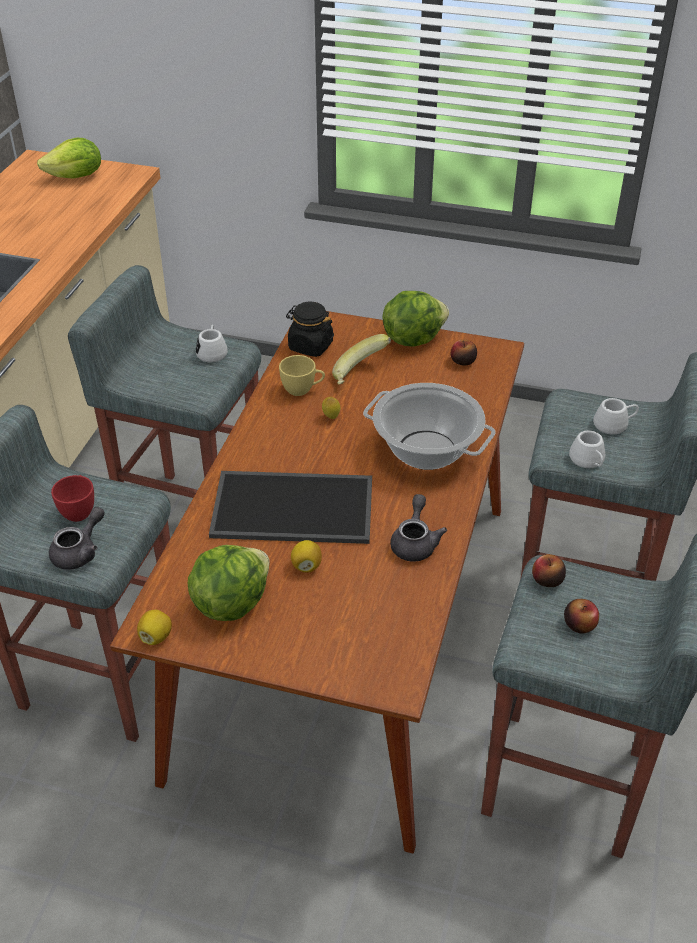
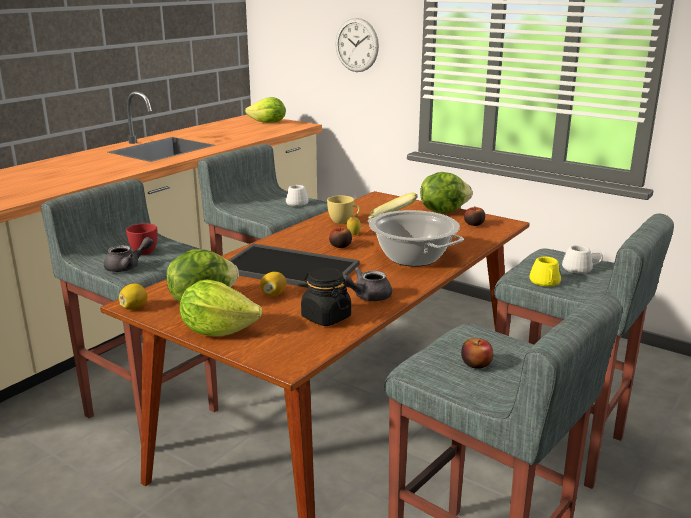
camera: 20 degrees right, 20 degrees down
black jar [286,302,334,357] -> black jar moved to [301,268,351,326]
grey teapot [390,494,447,562] -> grey teapot turned 150 degrees counterclockwise [343,267,392,301]
apple [532,554,566,587] -> apple moved to [329,227,352,248]
white mug [569,430,605,468] -> yellow mug [529,257,561,286]
none -> lettuce [180,280,262,336]
none -> wall clock [336,18,379,72]

